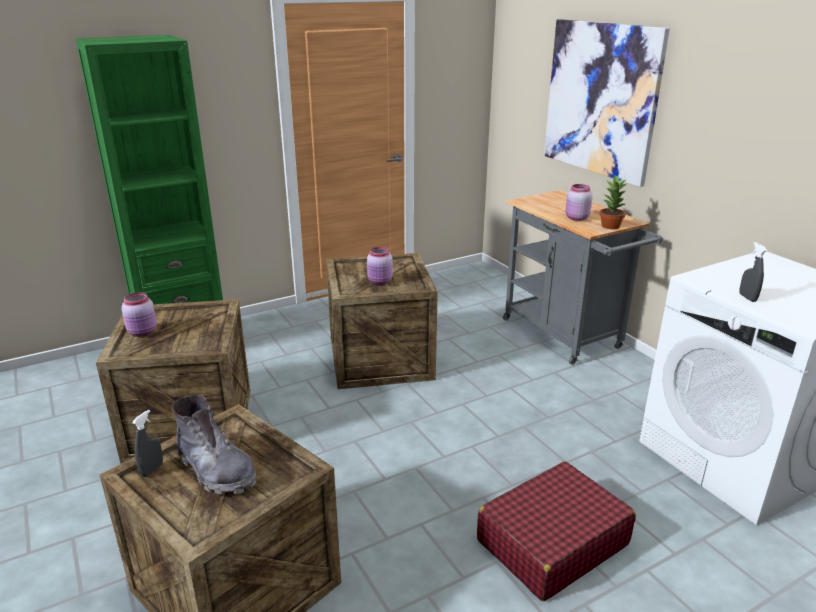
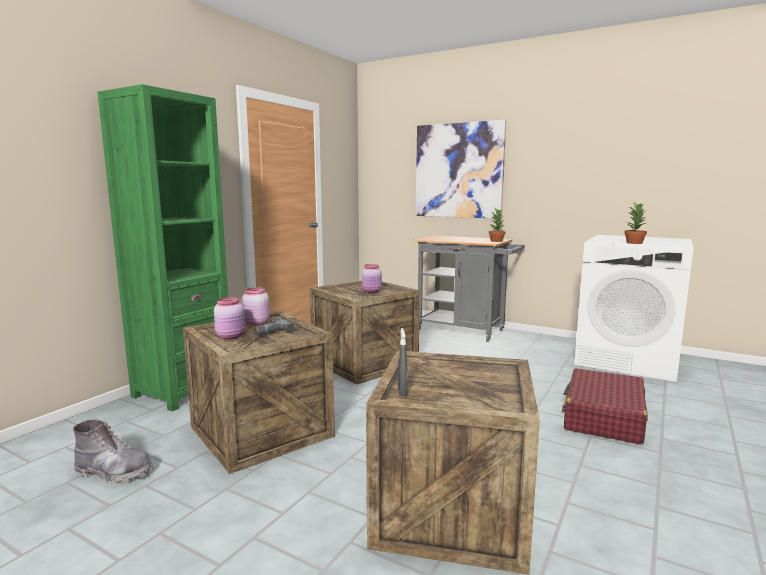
camera: 30 degrees left, 15 degrees down
grey boot [172,395,256,495] -> grey boot moved to [73,419,153,484]
pink jar [566,184,593,221] -> pink jar moved to [242,287,270,326]
grey spray bottle [739,242,767,302] -> potted plant [624,201,647,244]
none -> power drill [254,318,294,336]

